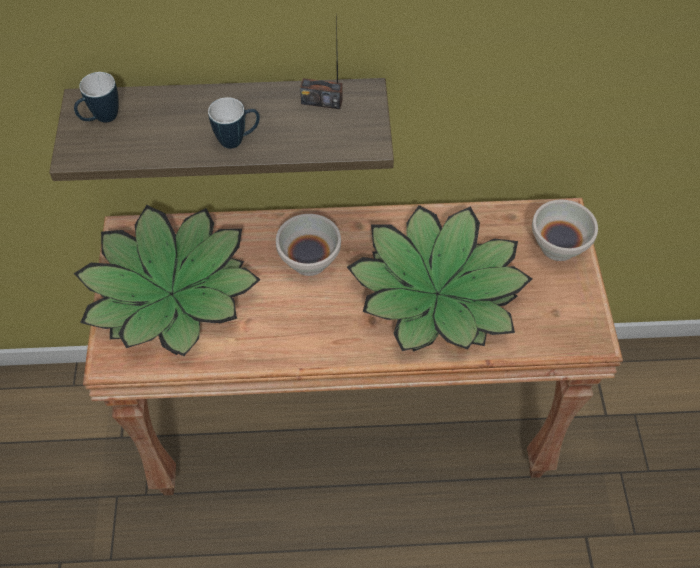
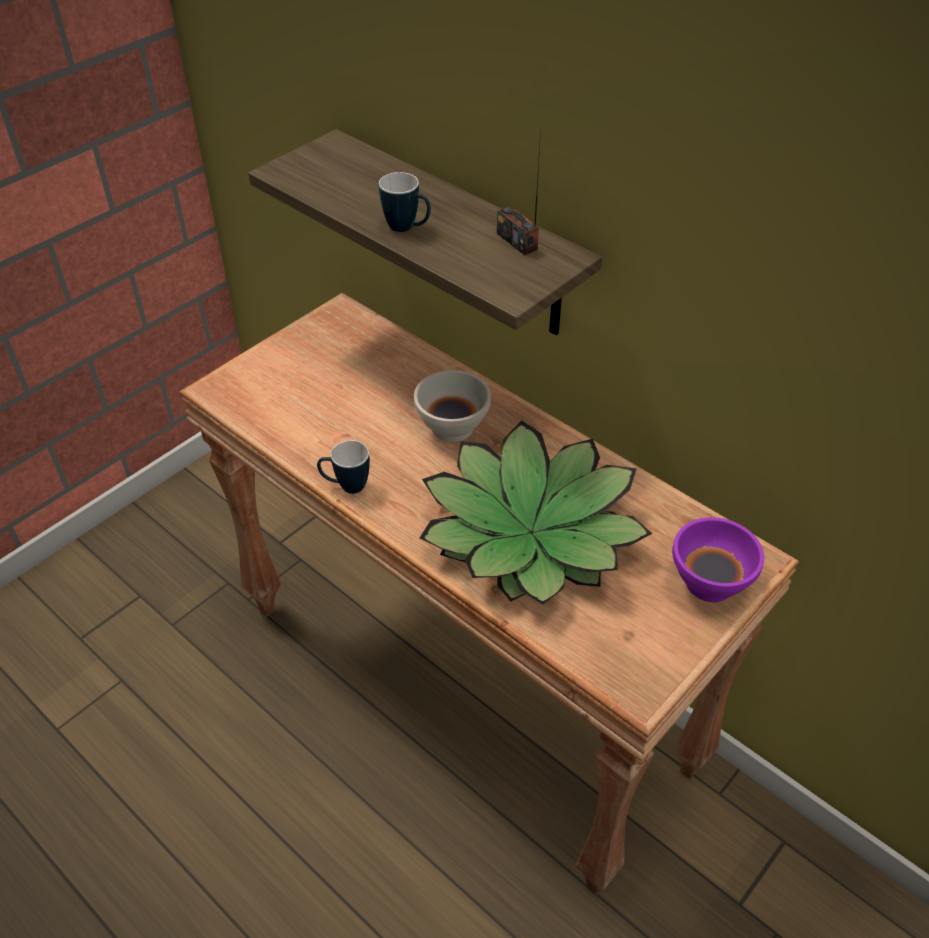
camera: 45 degrees right, 10 degrees down
potted plant [73,205,261,356] -> none
mug [74,72,119,123] -> mug moved to [317,440,370,494]
white bowl [532,200,598,261] -> purple bowl [672,517,764,602]

